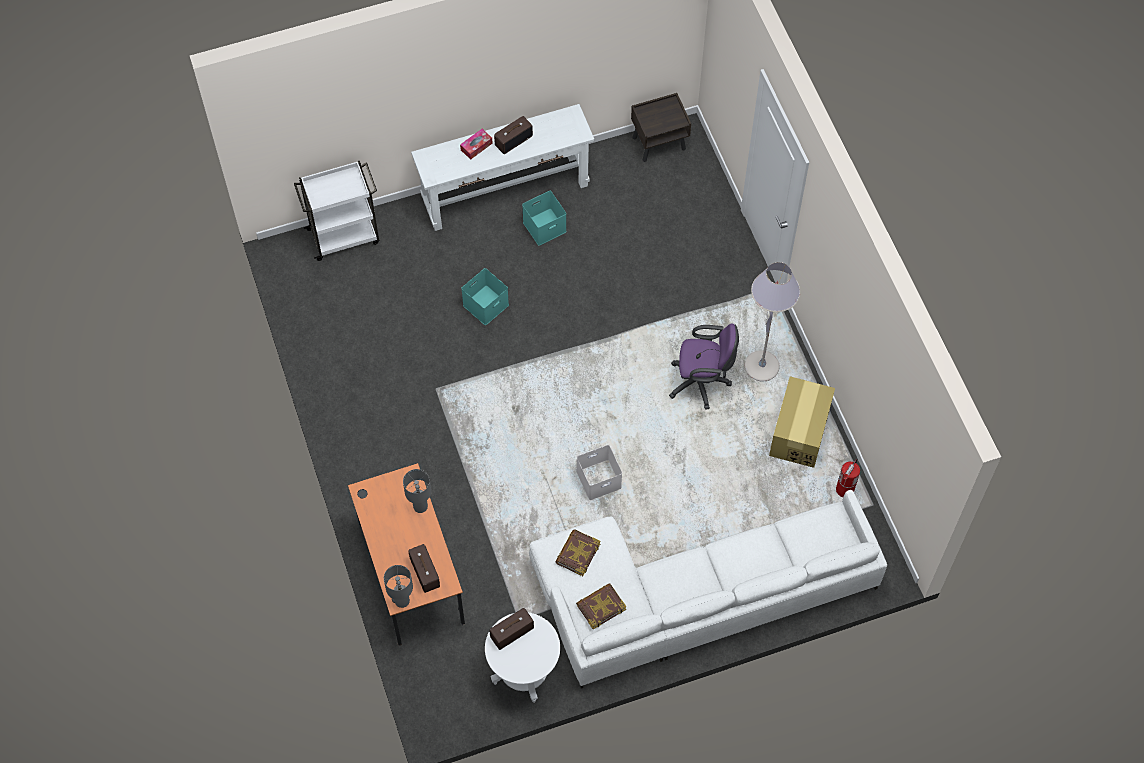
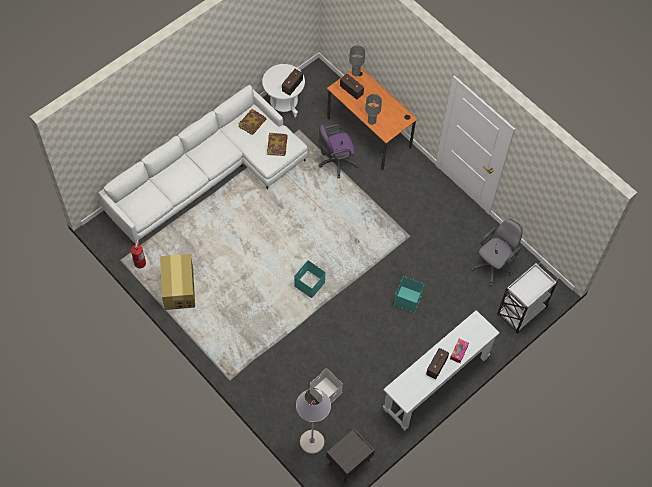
camera: 155 degrees right, 0 degrees up
turquoise storage box [522,191,567,246] -> turquoise storage box moved to [294,260,326,298]
white storage box [577,445,622,500] -> white storage box moved to [310,368,343,404]
purple office chair [669,324,739,410] -> purple office chair moved to [319,124,359,178]
grey floor lamp [745,262,800,381] -> grey floor lamp moved to [296,388,331,454]
none -> grey office chair [471,219,523,286]

